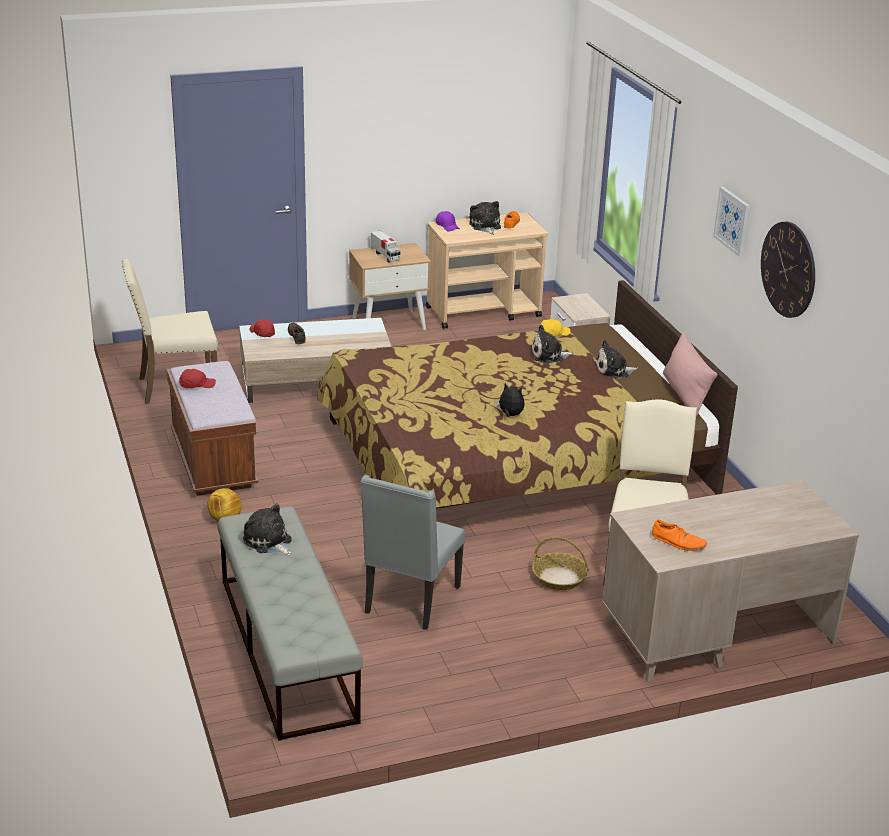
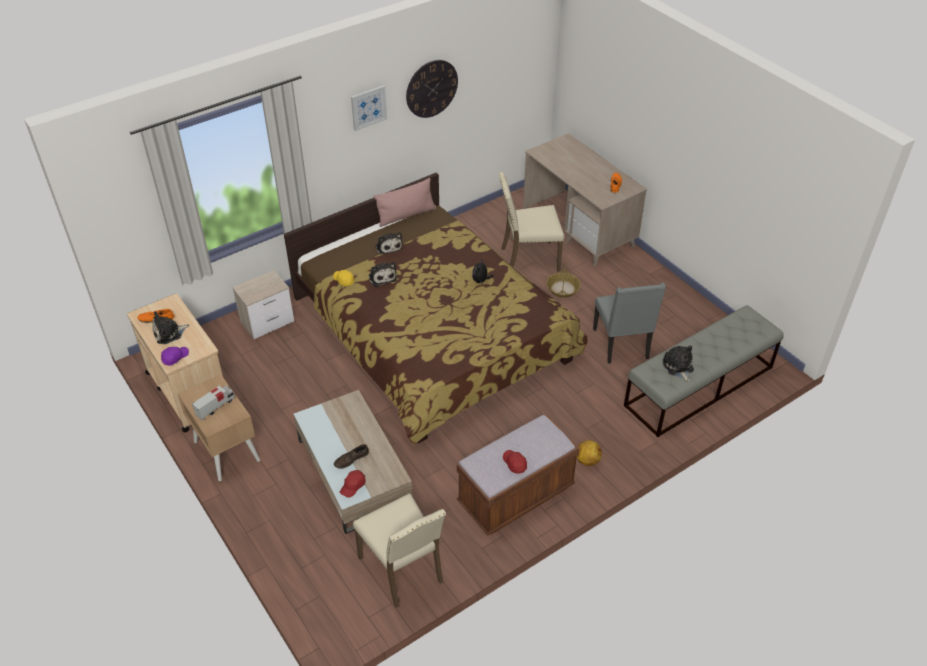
camera: 105 degrees left, 15 degrees up
plush toy [243,504,292,555] -> plush toy turned 135 degrees clockwise [663,345,694,382]
grey chair [361,475,465,630] -> grey chair turned 75 degrees clockwise [593,283,666,364]

